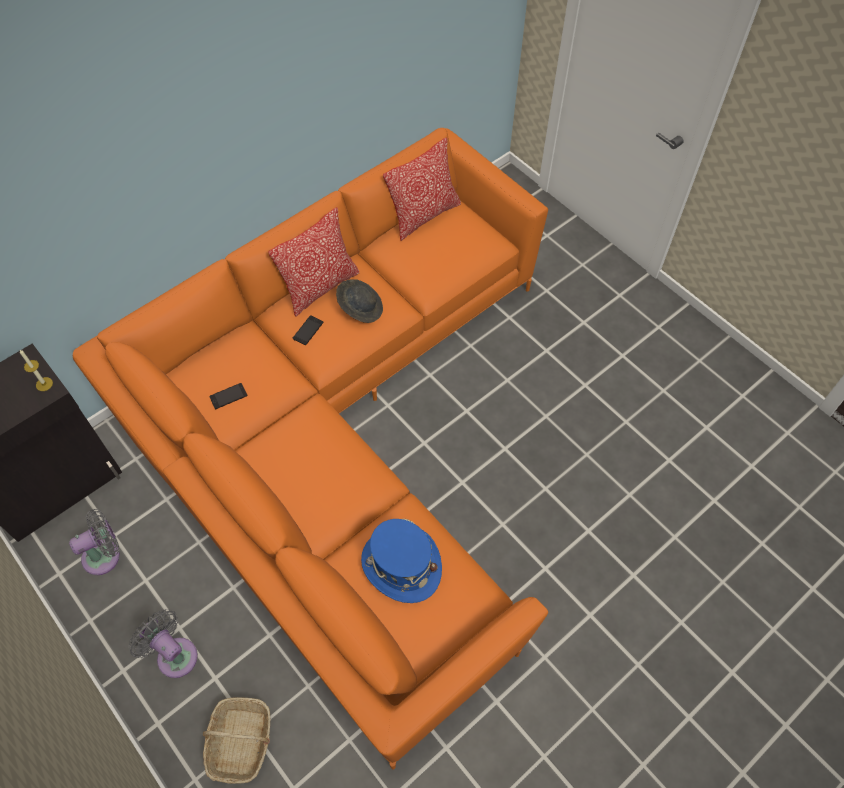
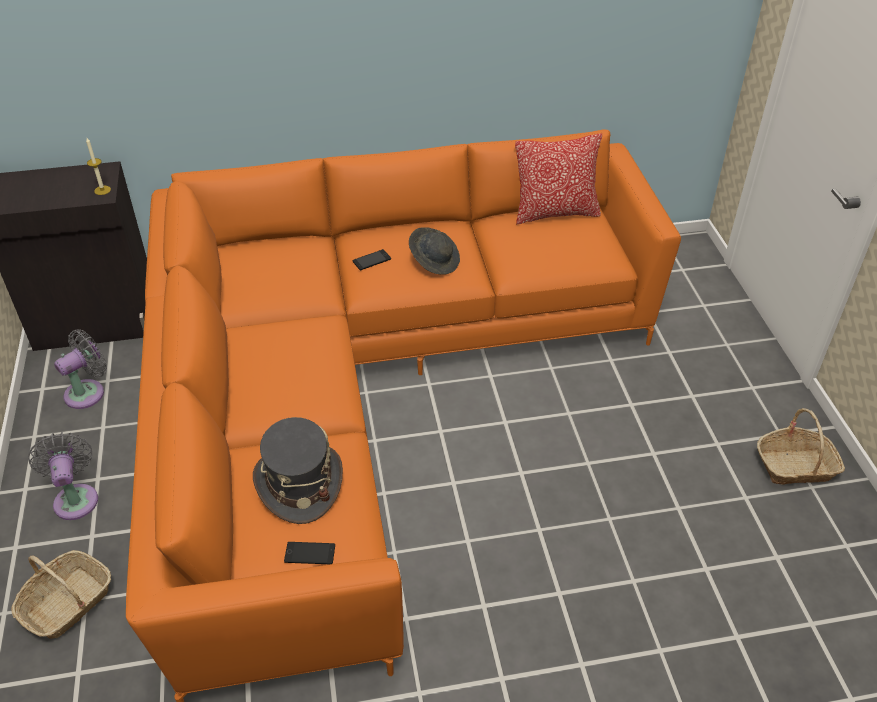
camera: 30 degrees right, 15 degrees down
grey fan [69,509,120,575] -> grey fan turned 45 degrees counterclockwise [54,329,107,409]
phone [209,383,247,409] -> phone moved to [284,542,335,564]
pillow [268,207,359,317] -> none
blue hat [361,519,442,603] -> grey hat [253,417,343,524]
none -> basket [757,408,845,485]

